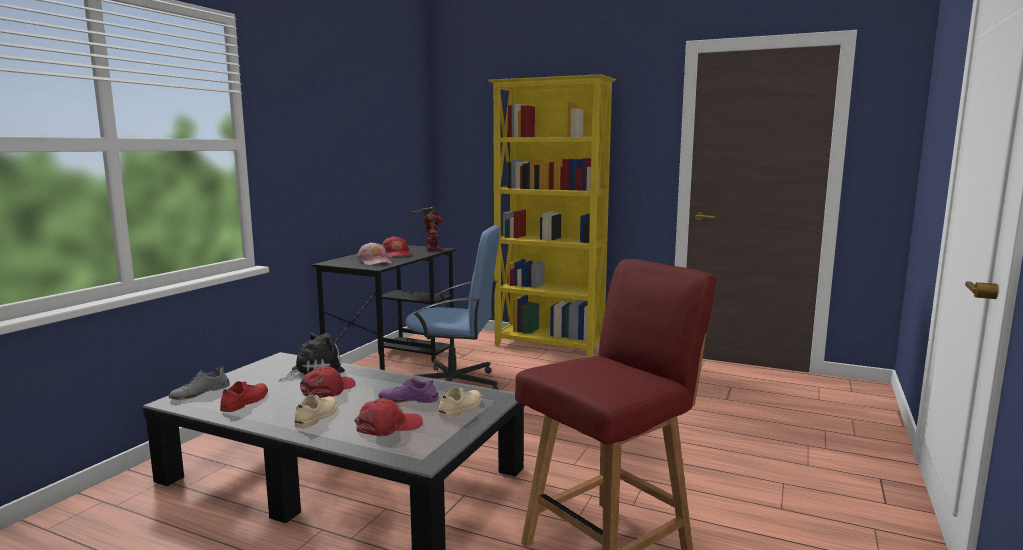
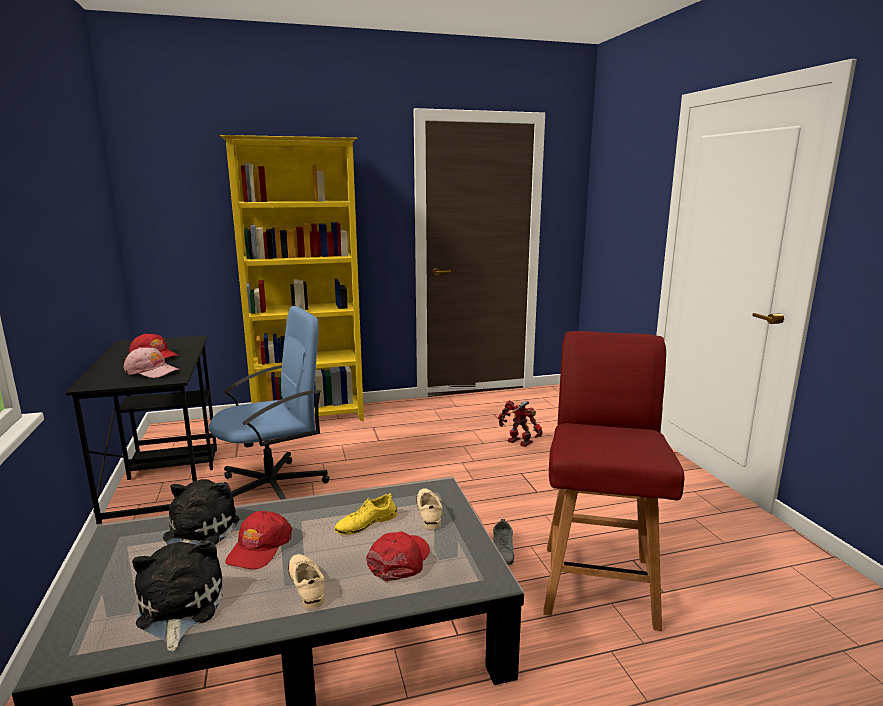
camera: 40 degrees left, 5 degrees up
grey shoe [169,366,230,400] -> grey shoe moved to [493,519,514,565]
red shoe [220,381,268,412] -> plush toy [132,540,223,651]
red cap [300,366,356,398] -> red cap turned 150 degrees counterclockwise [225,511,292,569]
purple shoe [379,377,439,403] -> yellow shoe [335,493,397,535]
toy robot [411,207,442,251] -> toy robot moved to [498,400,543,447]

